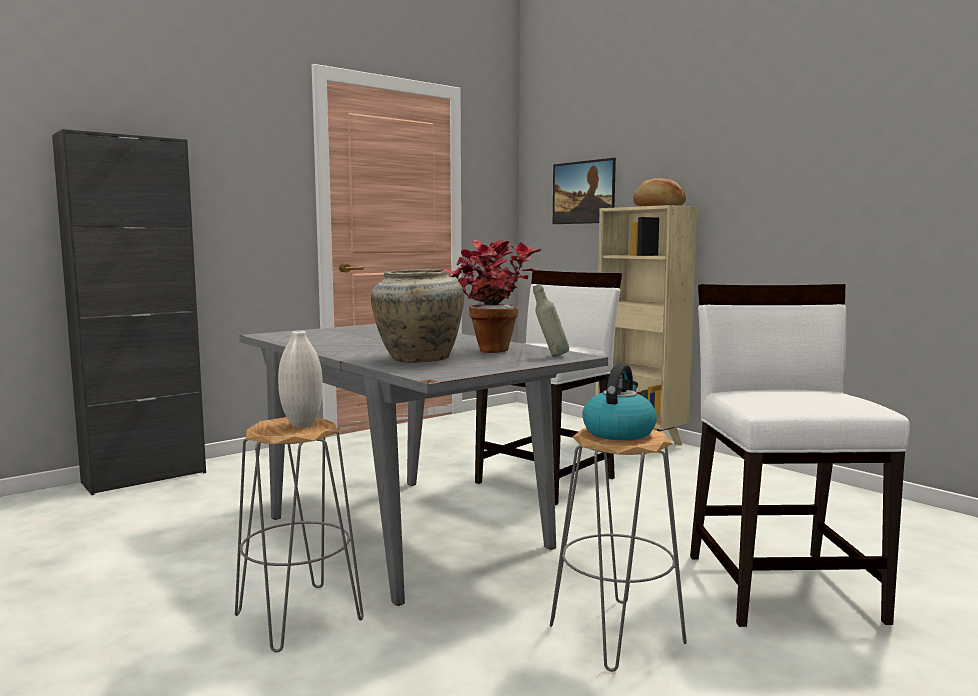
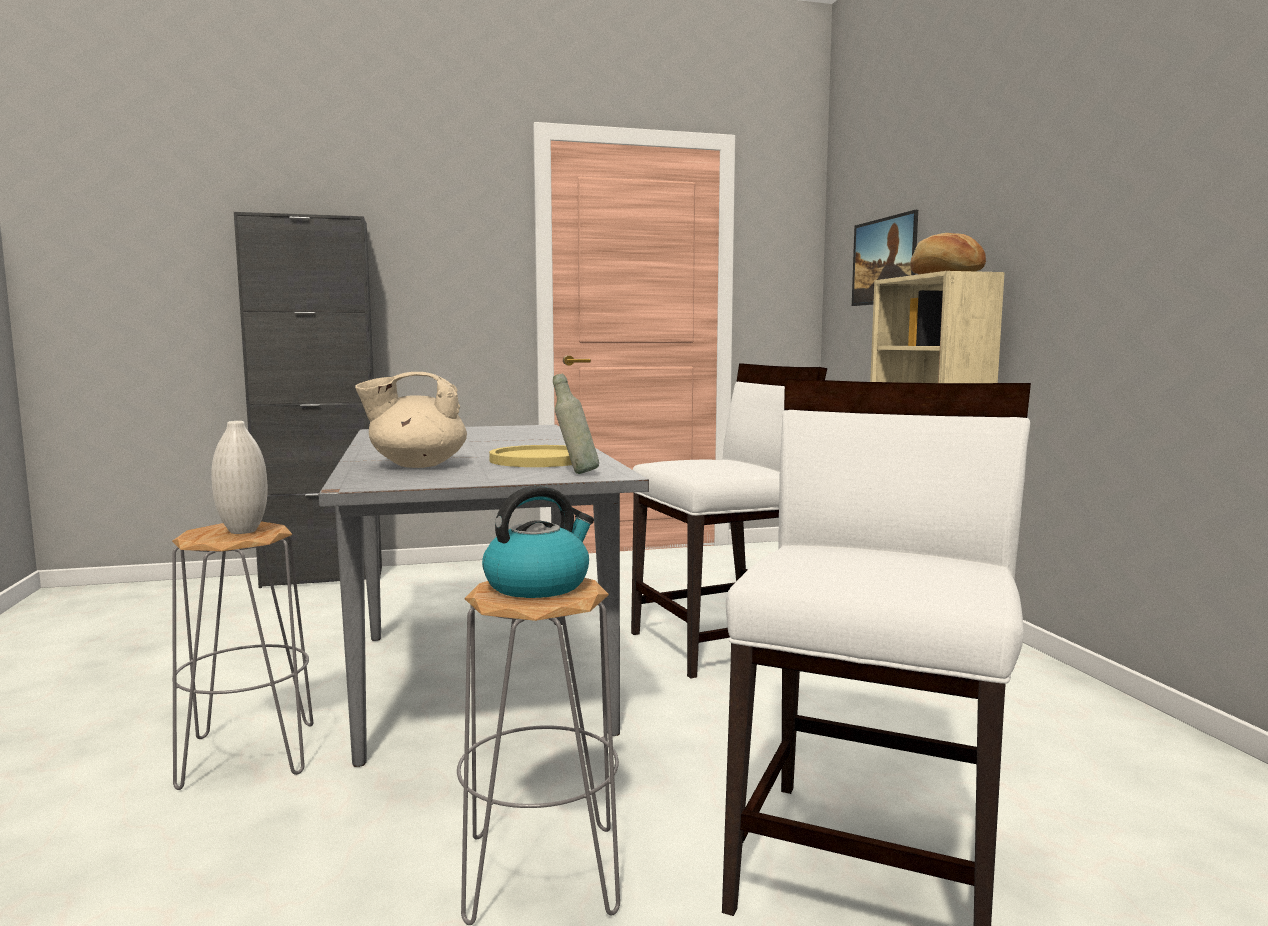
camera: 25 degrees right, 0 degrees up
beige vase [371,269,464,363] -> beige teapot [355,372,467,468]
potted plant [444,240,542,353] -> yellow plate [489,445,572,467]

